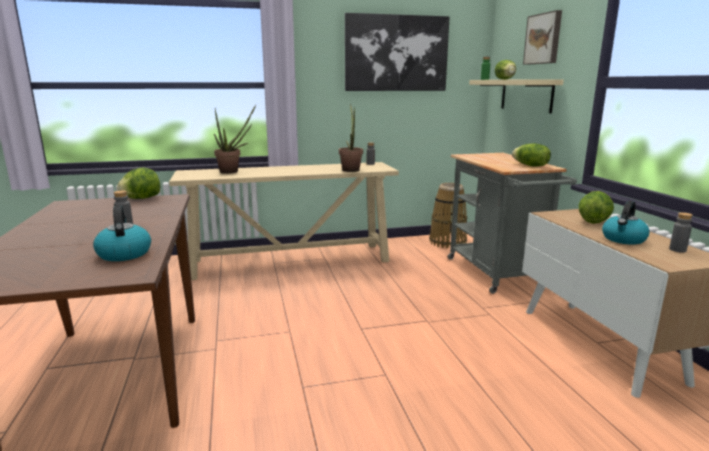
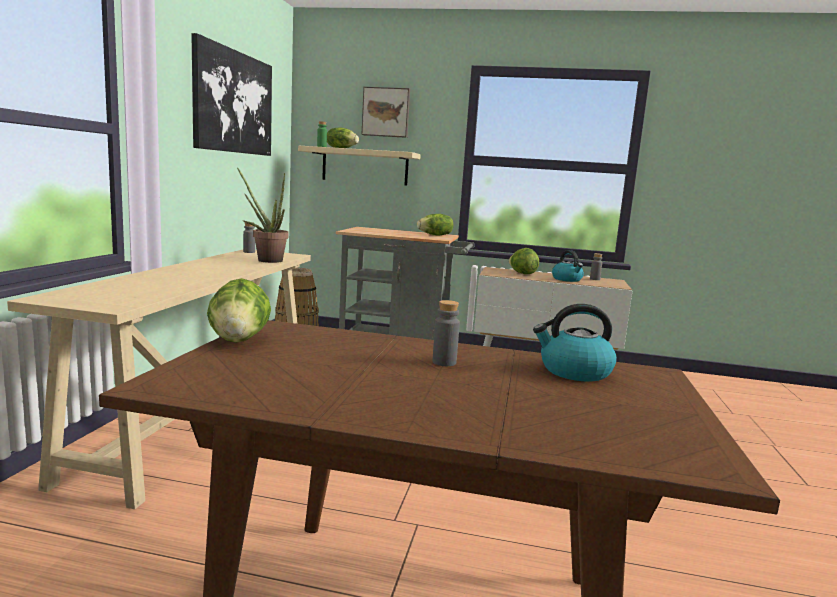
camera: 65 degrees left, 5 degrees down
potted plant [214,105,256,174] -> none

